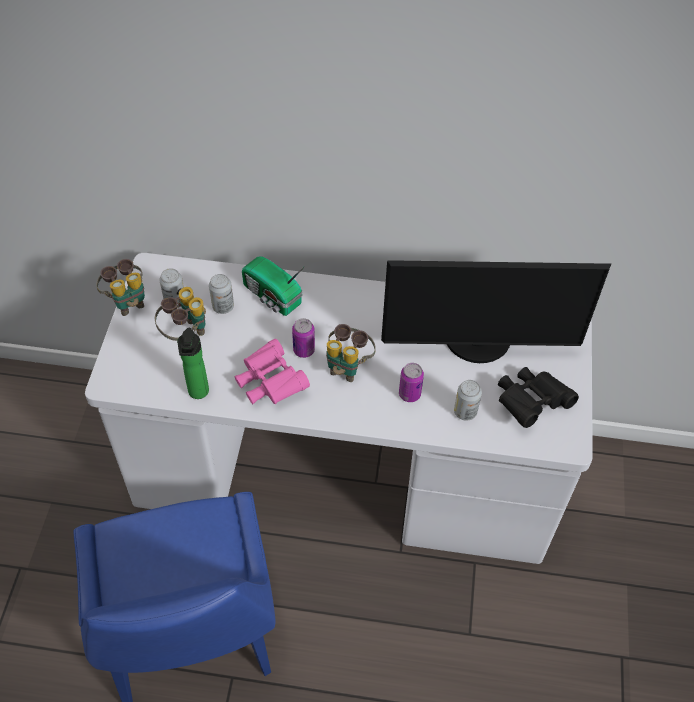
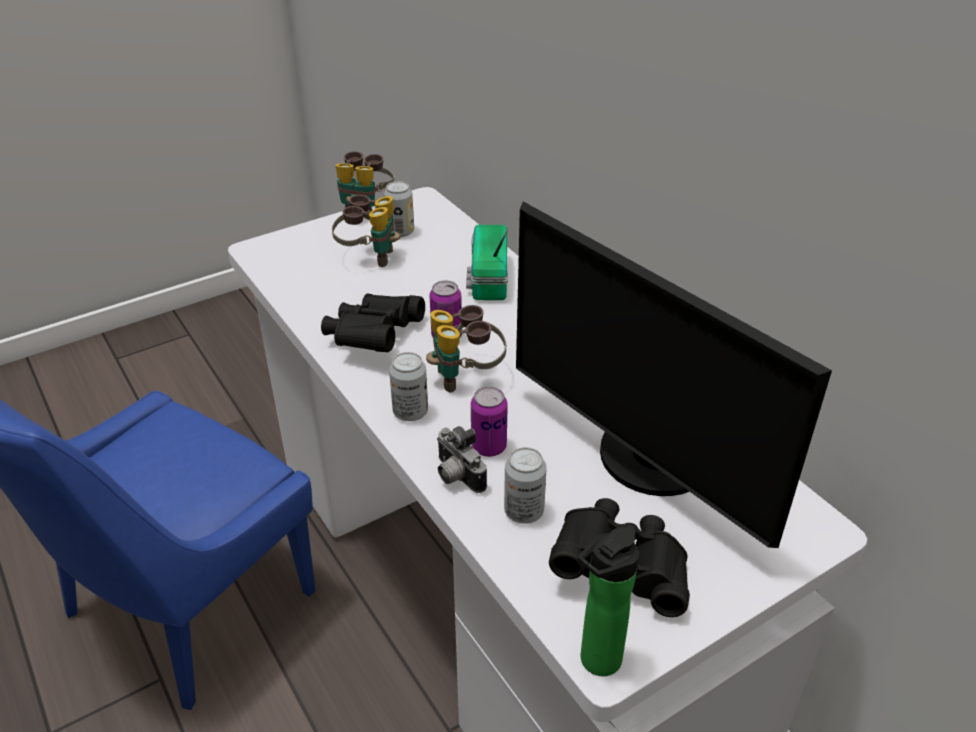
camera: 50 degrees right, 15 degrees down
bottle [177,328,209,399] -> bottle moved to [577,527,639,676]
can [209,274,234,314] -> can moved to [389,352,428,421]
pink binoculars [234,339,310,404] -> black binoculars [321,293,425,352]
none -> camera [437,426,487,493]

